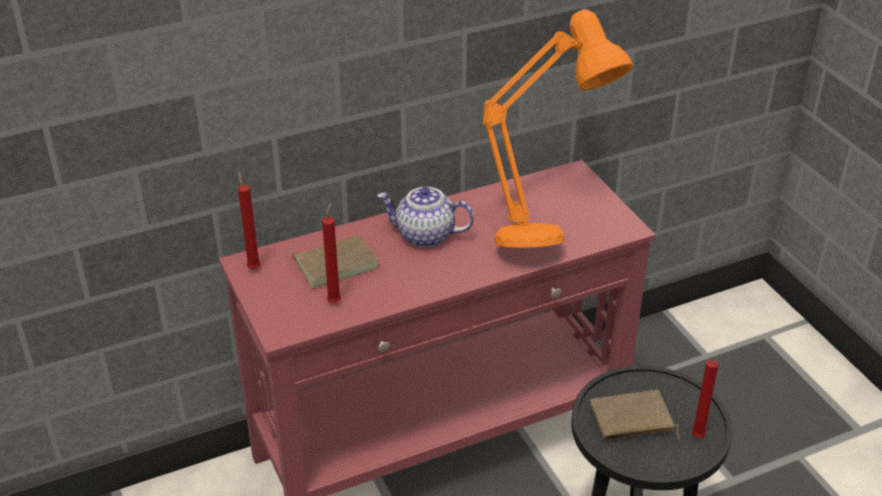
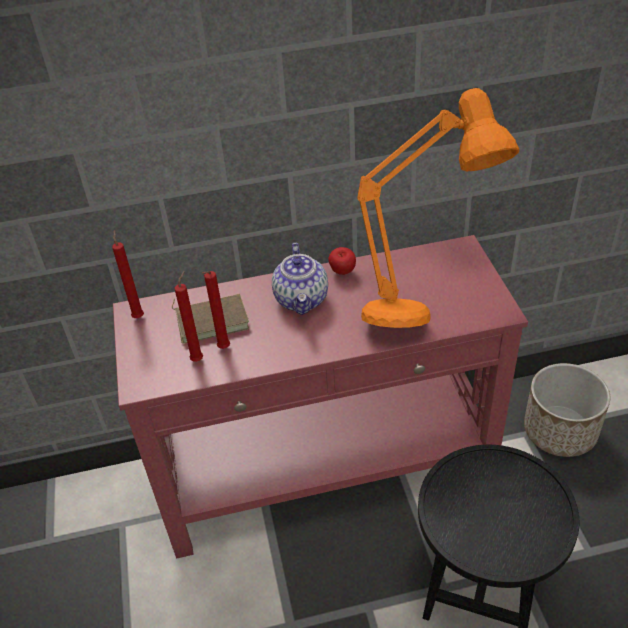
camera: 15 degrees right, 5 degrees up
teapot [377,187,474,247] -> teapot turned 120 degrees counterclockwise [272,243,328,315]
brown book [591,390,679,440] -> none
red candle [692,360,718,437] -> red candle moved to [202,271,230,349]
none -> apple [328,247,356,275]
none -> planter [524,363,610,457]

